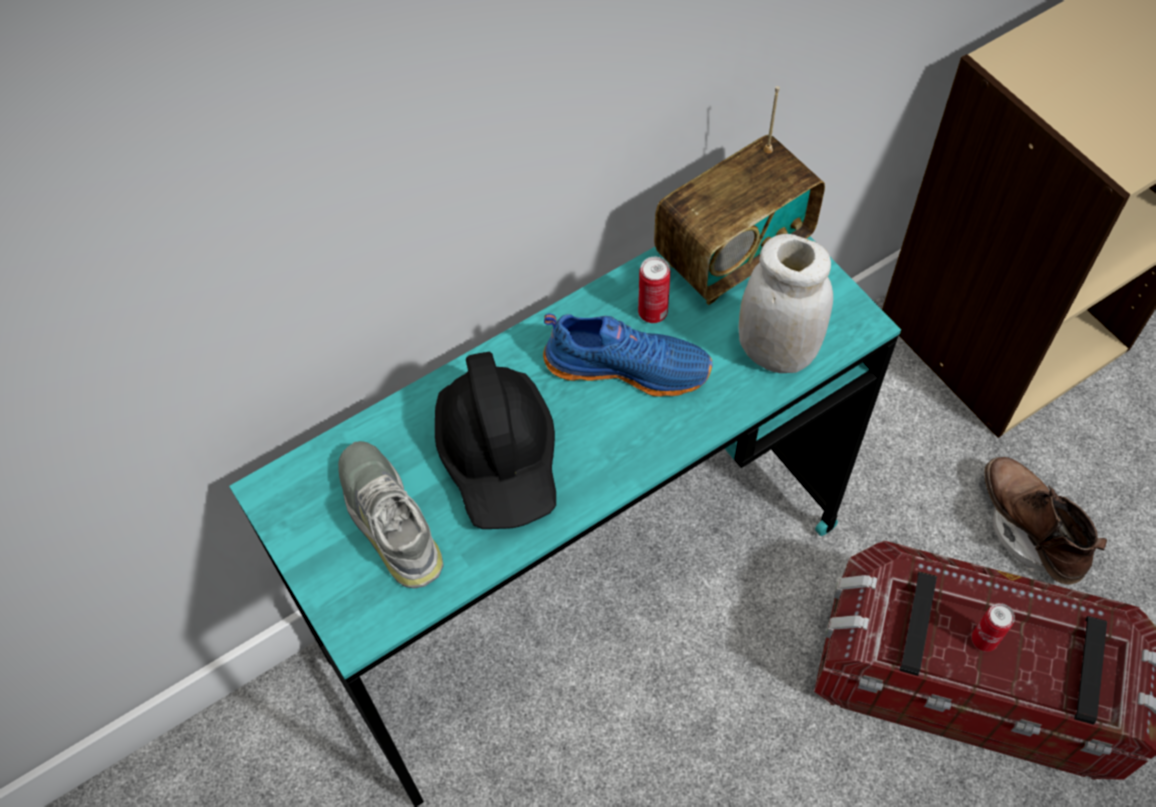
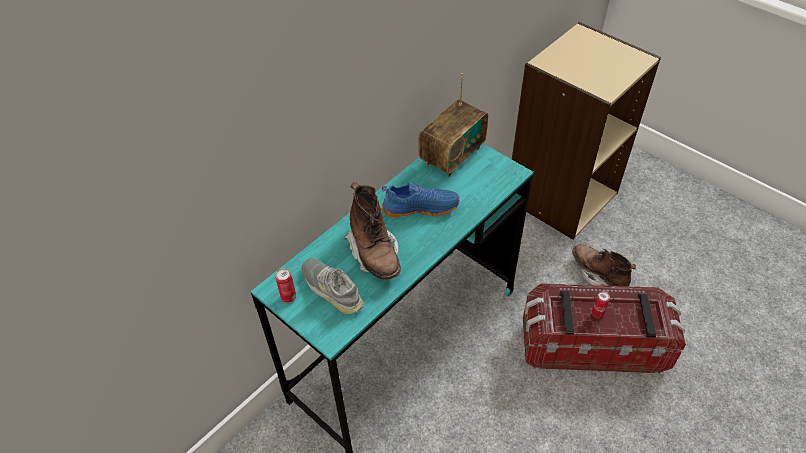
camera: 15 degrees left, 10 degrees down
black hard hat [435,352,556,529] -> brown boot [345,182,401,280]
can [638,257,670,323] -> can moved to [275,268,296,303]
white jar [738,234,833,373] -> none

